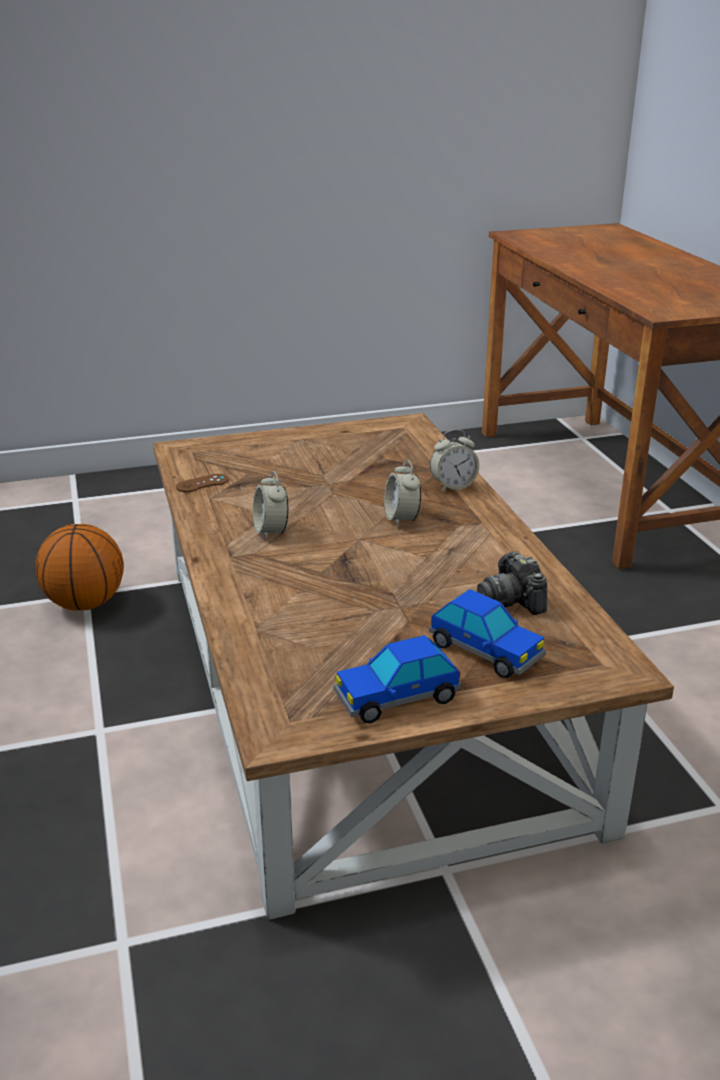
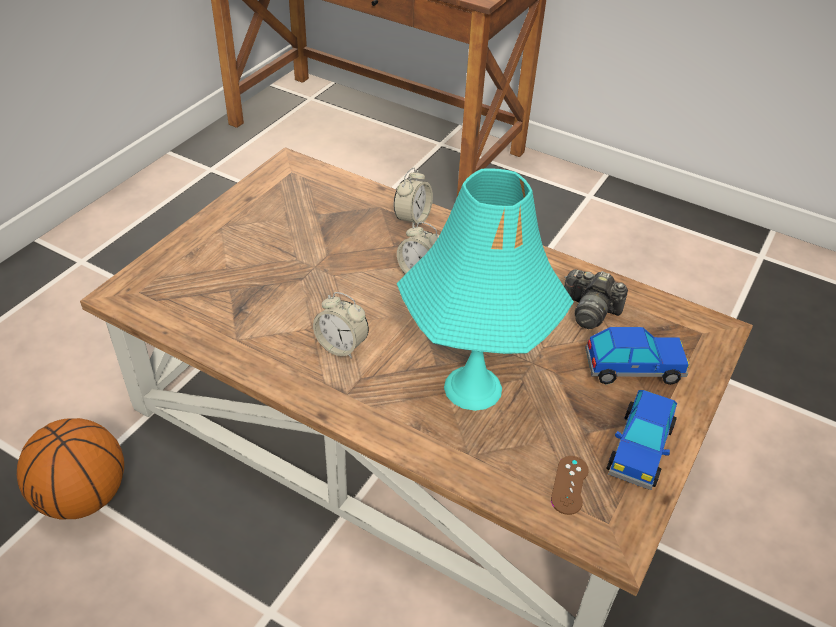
camera: 45 degrees left, 15 degrees up
brown game controller [176,474,229,492] -> brown game controller moved to [551,456,589,515]
none -> turquoise table lamp [397,168,574,411]

